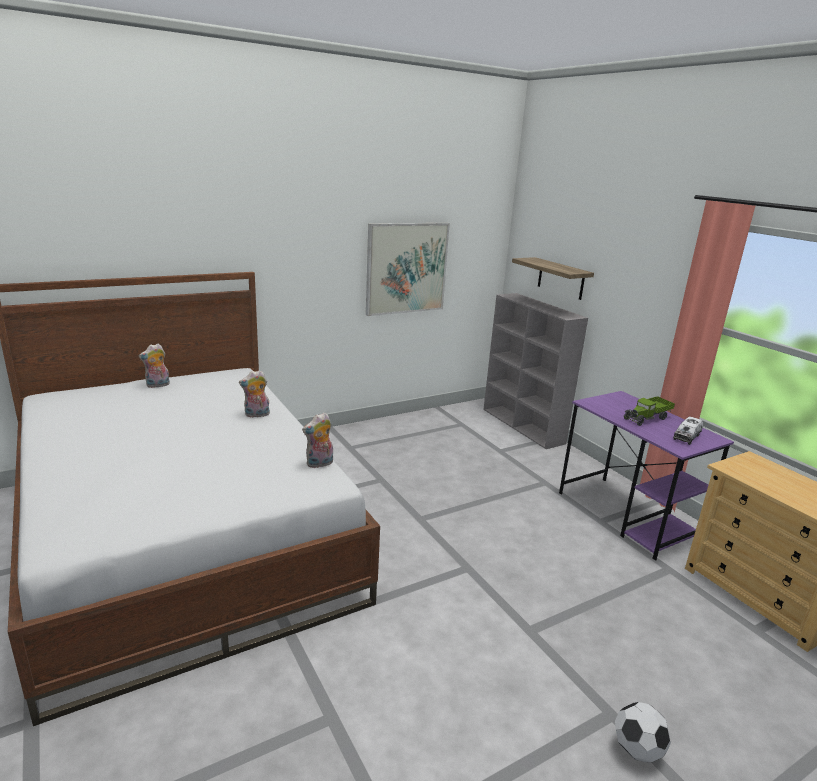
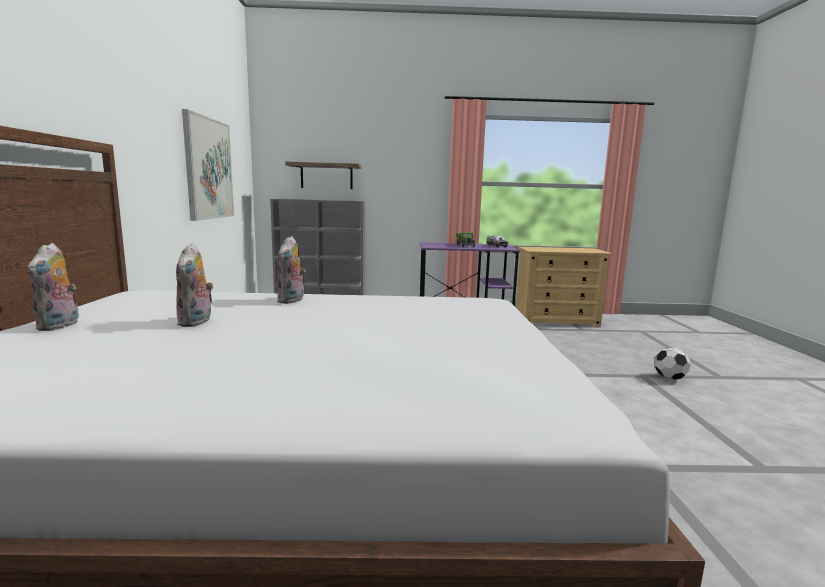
camera: 60 degrees left, 10 degrees down
plush toy [302,412,333,468] -> plush toy moved to [176,244,214,327]

